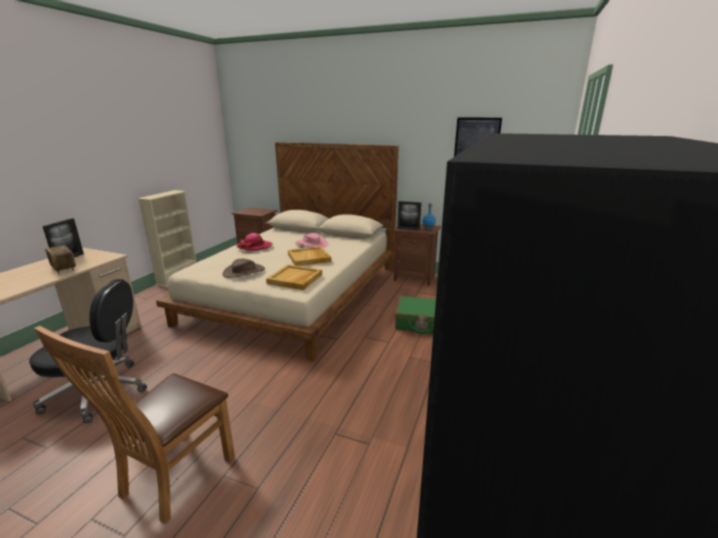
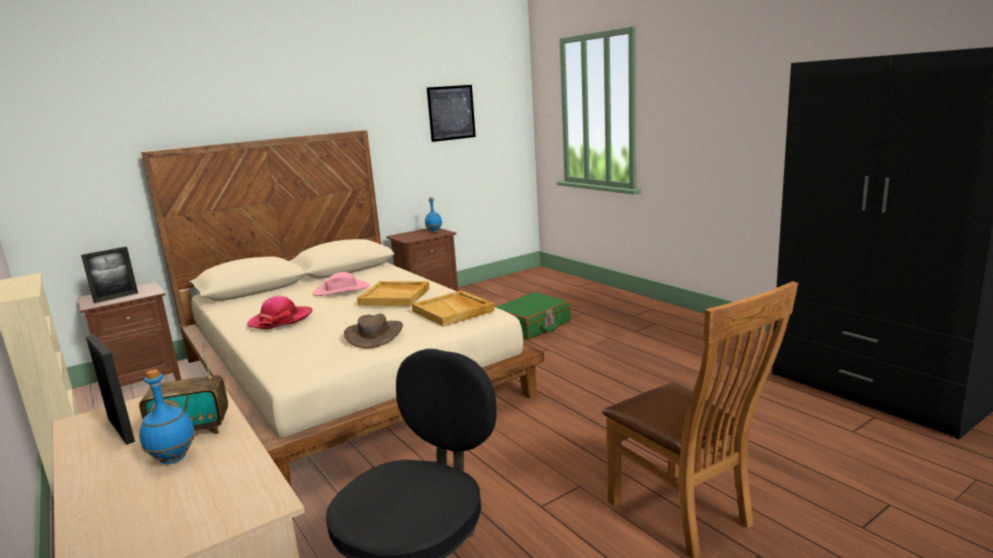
camera: 55 degrees left, 5 degrees down
picture frame [397,201,421,231] -> picture frame moved to [81,246,138,303]
none -> blue bottle [139,369,195,464]

